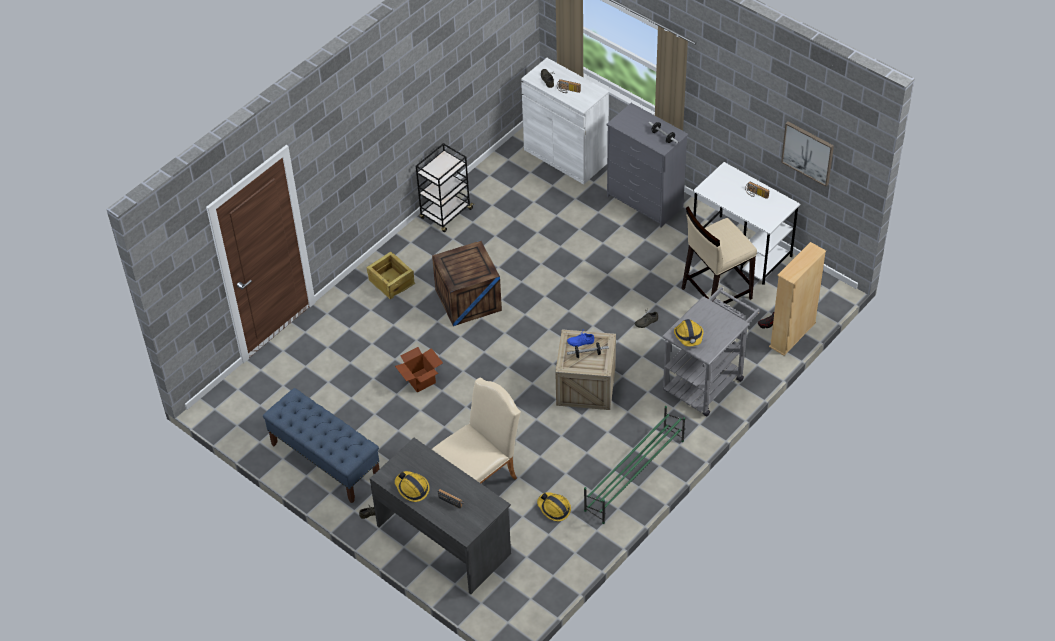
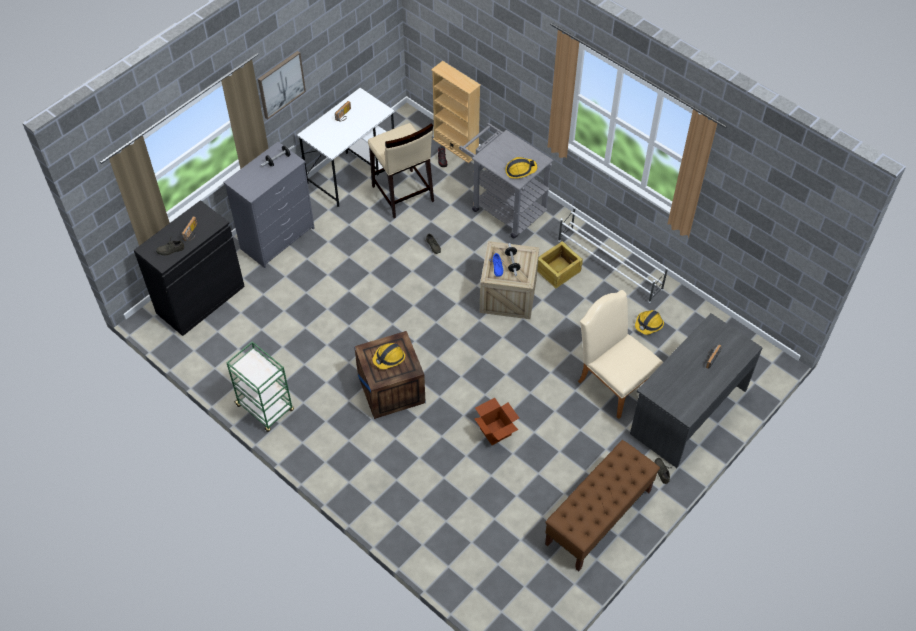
camera: 90 degrees left, 5 degrees up
blue bench [263,388,379,503] -> brown bench [545,440,660,571]
crate [367,252,415,299] -> crate moved to [537,241,583,288]
hard hat [395,471,430,502] -> hard hat moved to [372,343,405,369]
black cart [416,143,473,232] -> green cart [227,341,294,432]
white cabinet [521,58,609,185] -> black cabinet [134,200,245,336]
green shoe rack [584,406,685,524] -> white shoe rack [558,207,668,303]
picture [781,122,834,187] -> picture moved to [258,51,306,120]

